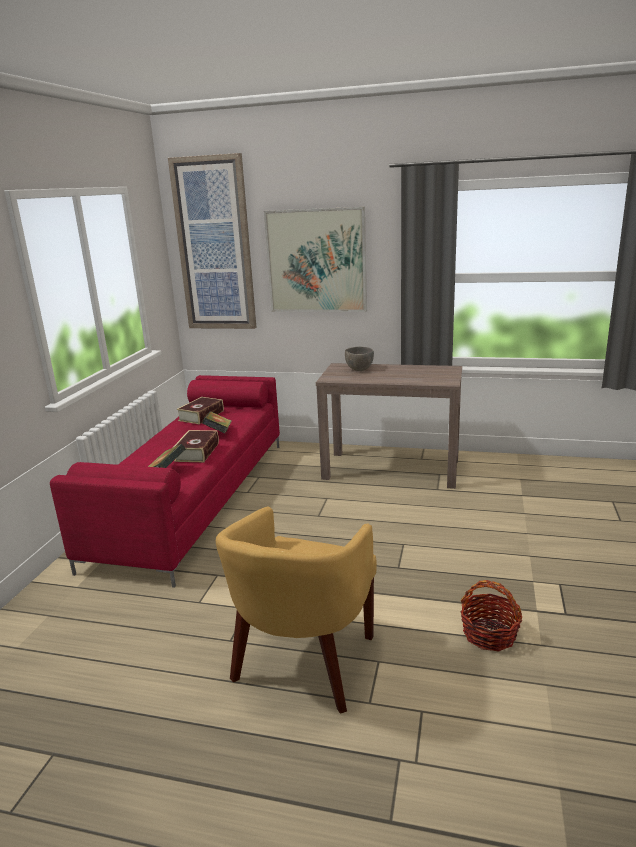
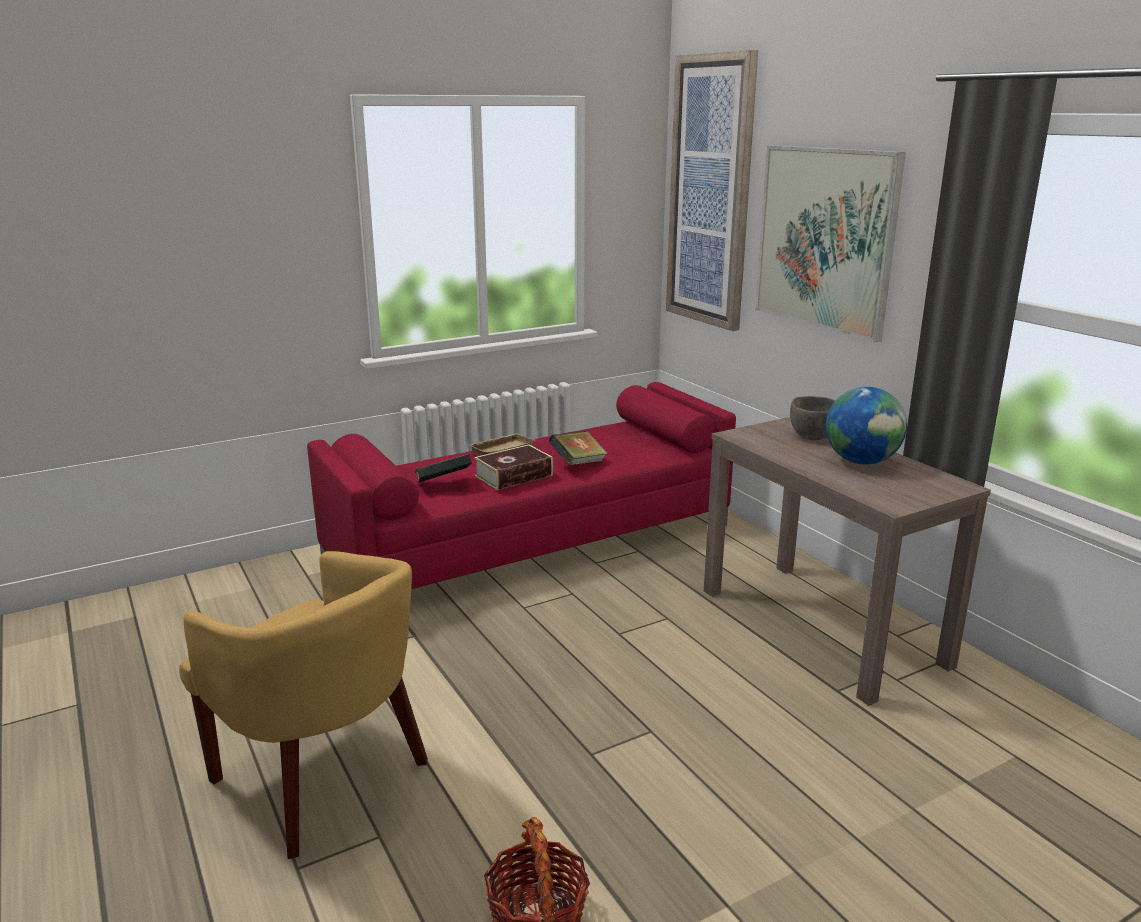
camera: 45 degrees right, 0 degrees up
book [176,397,224,424] -> none
yellow armchair [216,506,377,714] -> yellow armchair turned 120 degrees counterclockwise [179,551,428,859]
none -> beige tray [469,433,535,456]
none -> globe [826,387,907,465]

